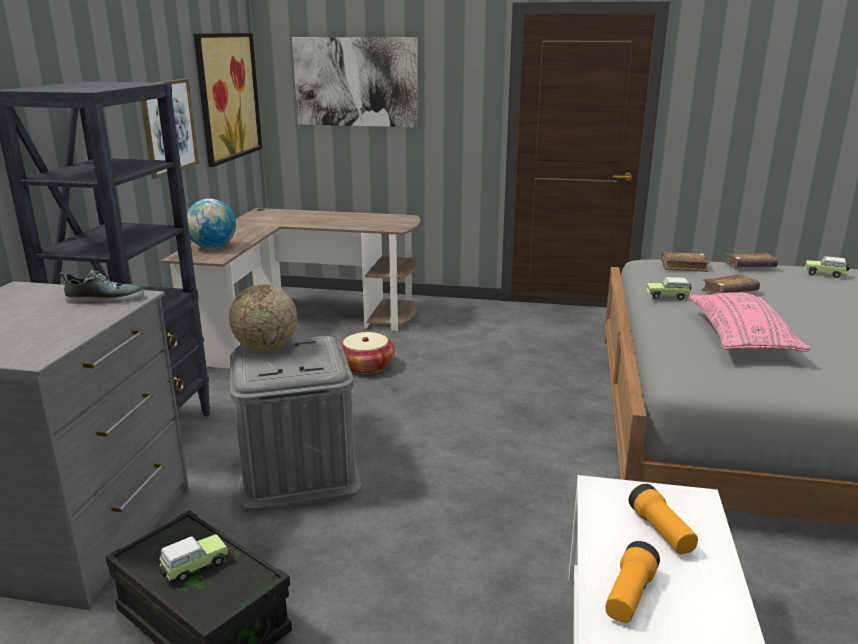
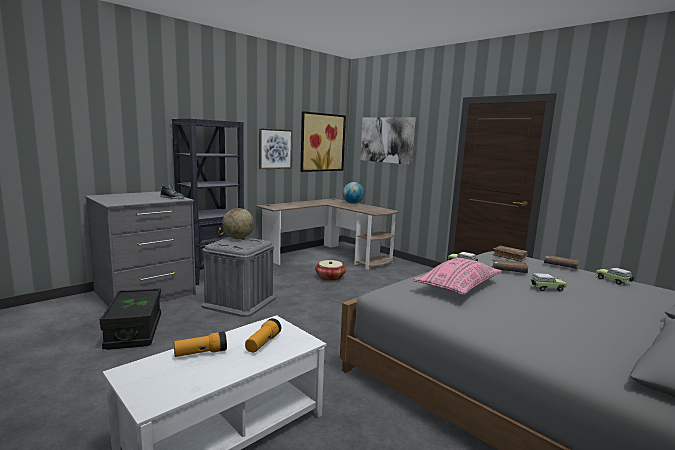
camera: 35 degrees right, 10 degrees down
toy car [159,534,228,582] -> toy car moved to [530,273,567,292]
globe [187,199,236,249] -> globe moved to [343,182,364,204]

